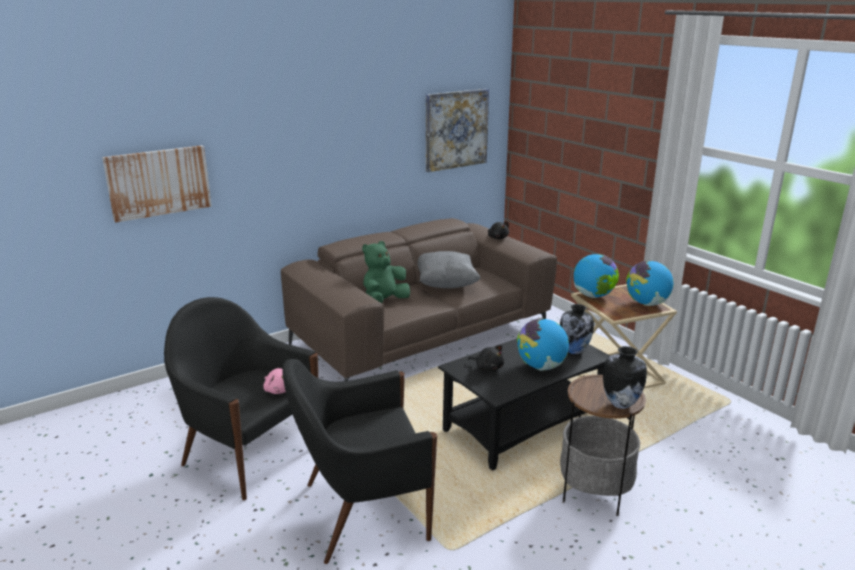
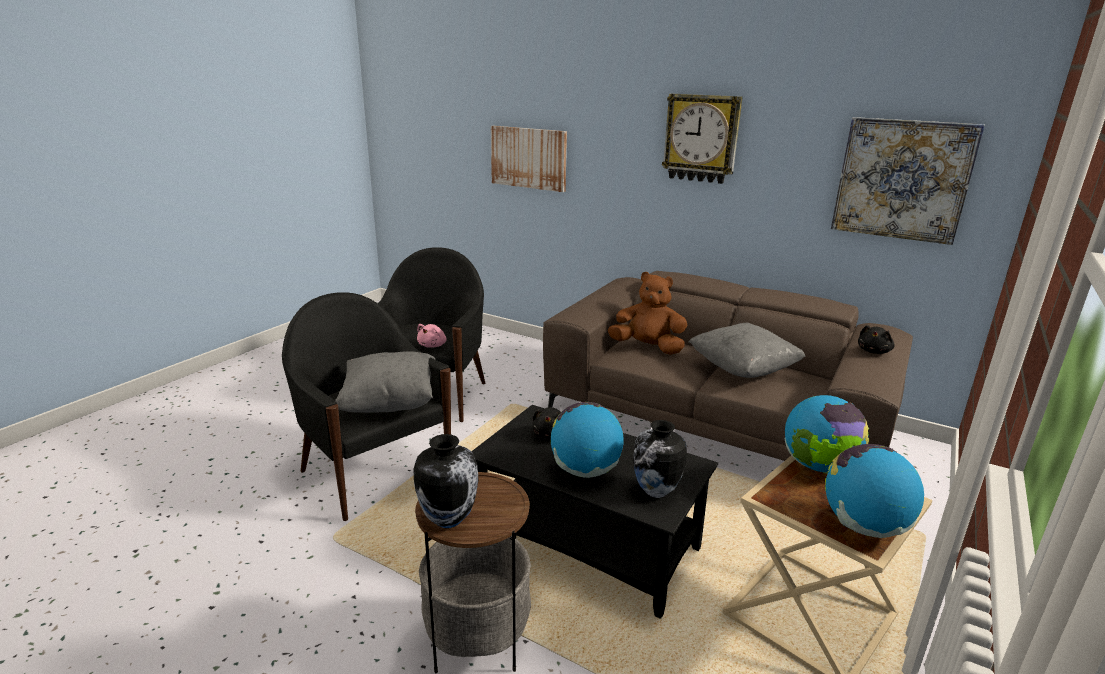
camera: 65 degrees right, 0 degrees up
green plush toy [362,241,410,303] -> brown plush toy [608,272,687,355]
none -> grey pillow [335,351,436,413]
none -> wall clock [662,93,743,184]

